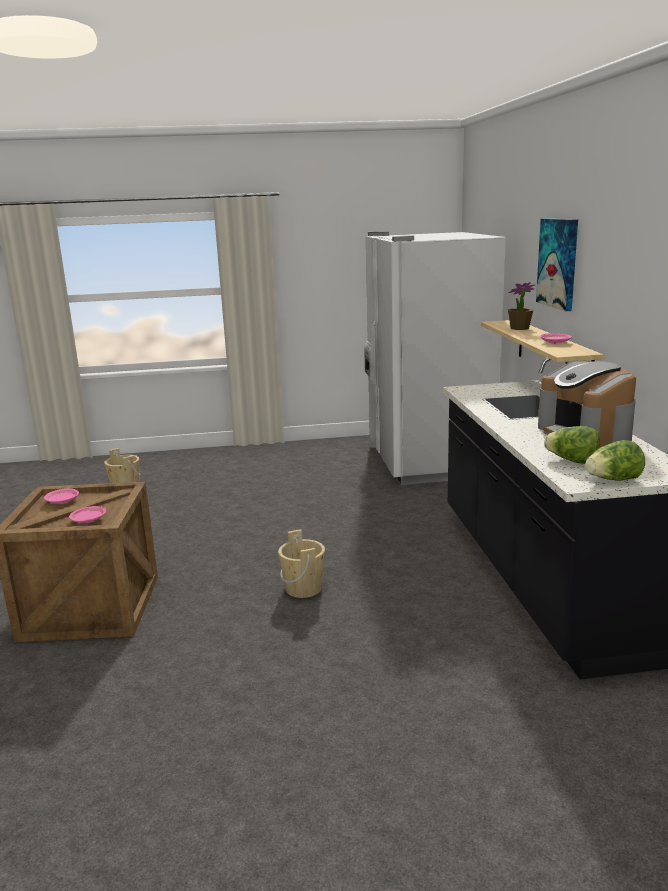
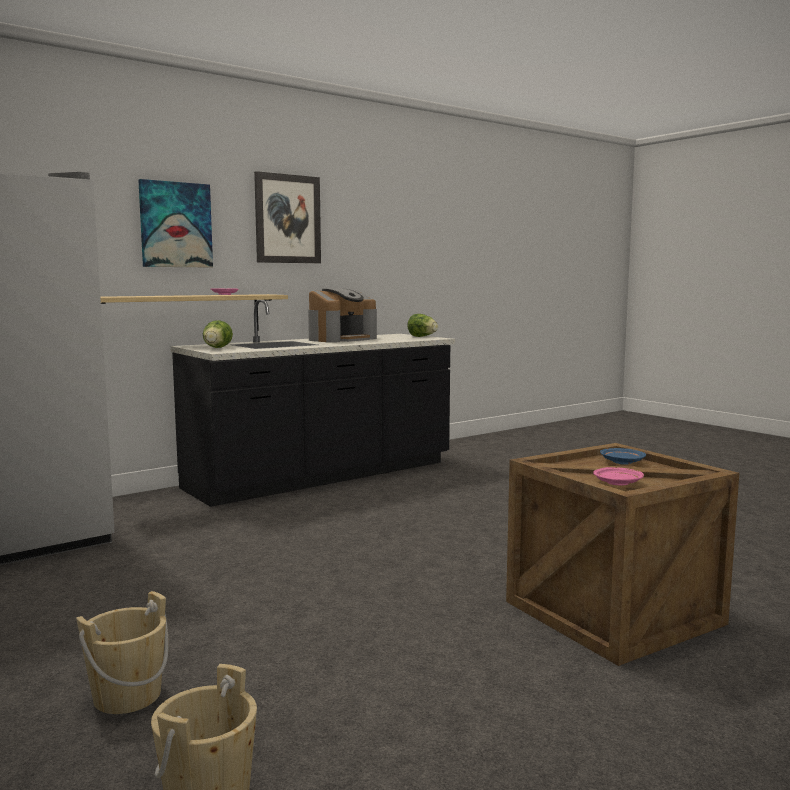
camera: 120 degrees left, 10 degrees down
pink plate [69,506,106,523] -> blue plate [600,448,646,465]
beige bucket [278,530,325,598] -> beige bucket moved to [76,591,169,714]
potted plant [508,282,535,330] -> none
lettuce [544,426,600,464] -> lettuce moved to [203,320,233,348]
none -> picture [254,171,321,263]

